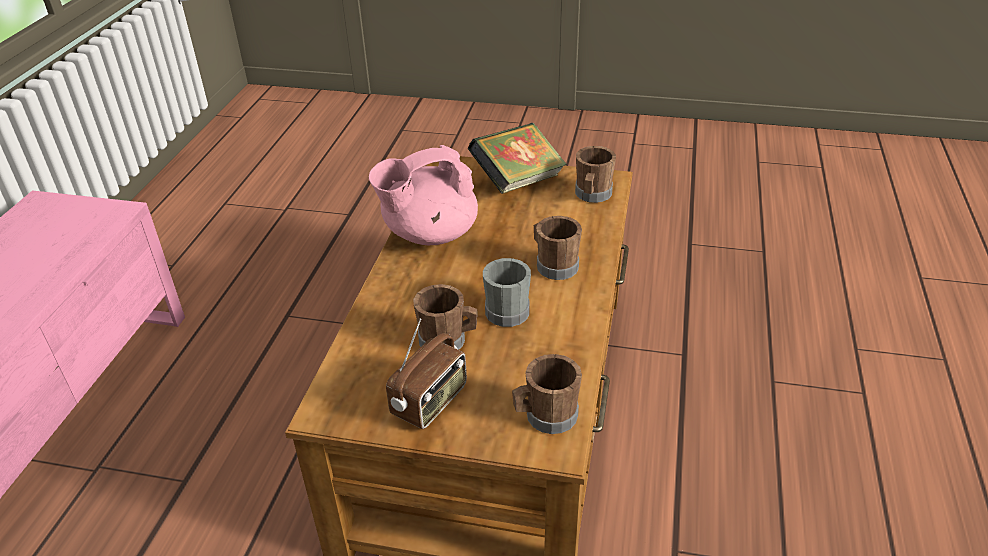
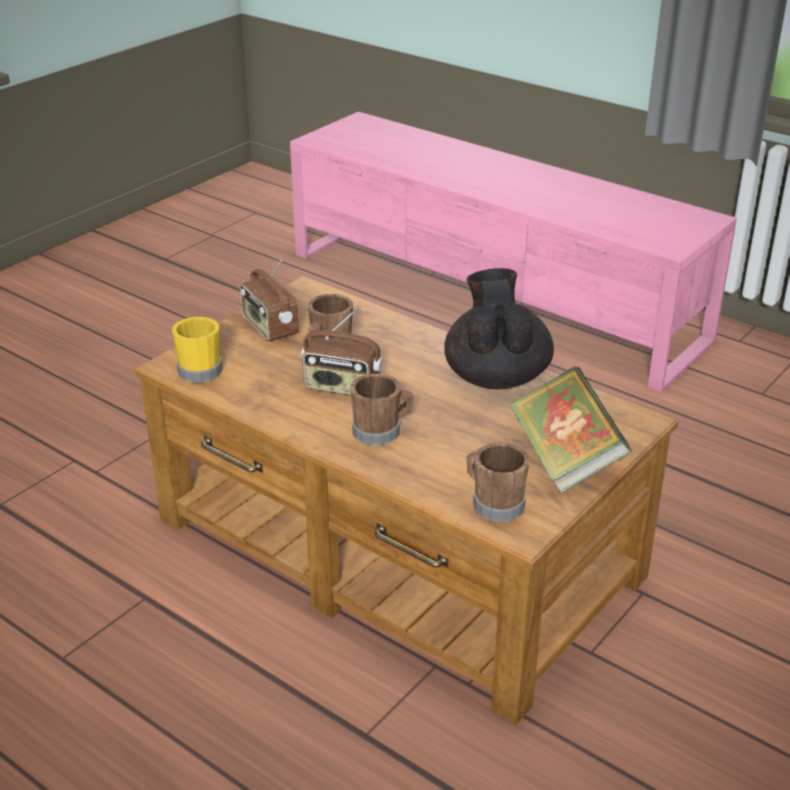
camera: 115 degrees right, 5 degrees down
pink teapot [369,145,478,245] -> black teapot [444,268,554,389]
grey mug [483,258,531,327] -> radio [301,309,383,395]
brown mug [512,354,582,434] -> yellow mug [172,317,222,383]

